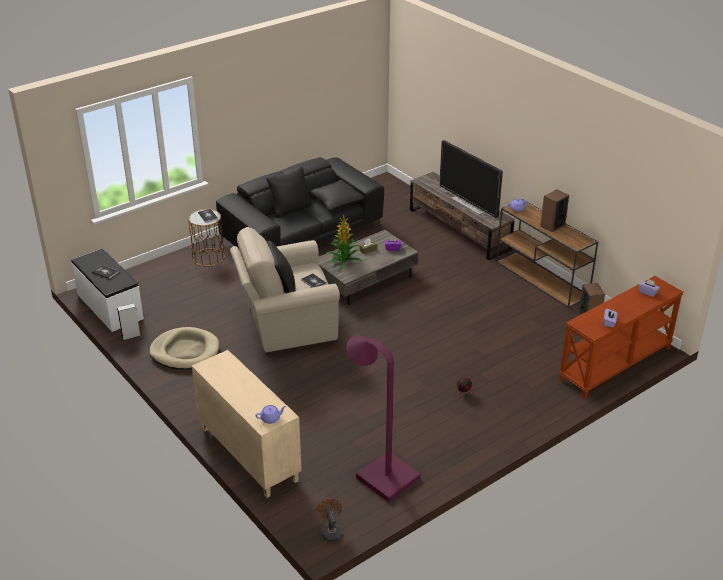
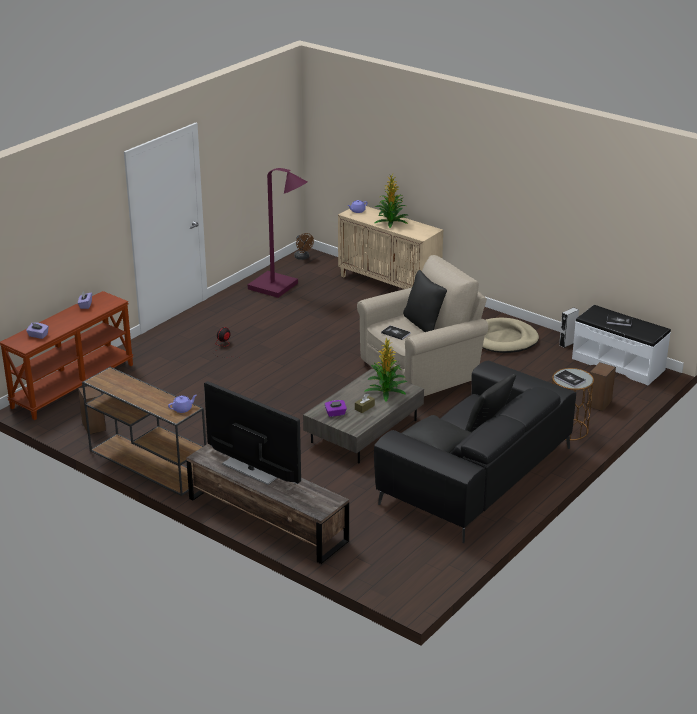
camera: 165 degrees right, 5 degrees down
speaker [540,190,569,232] -> speaker moved to [586,362,616,411]
none -> potted plant [375,174,408,228]

